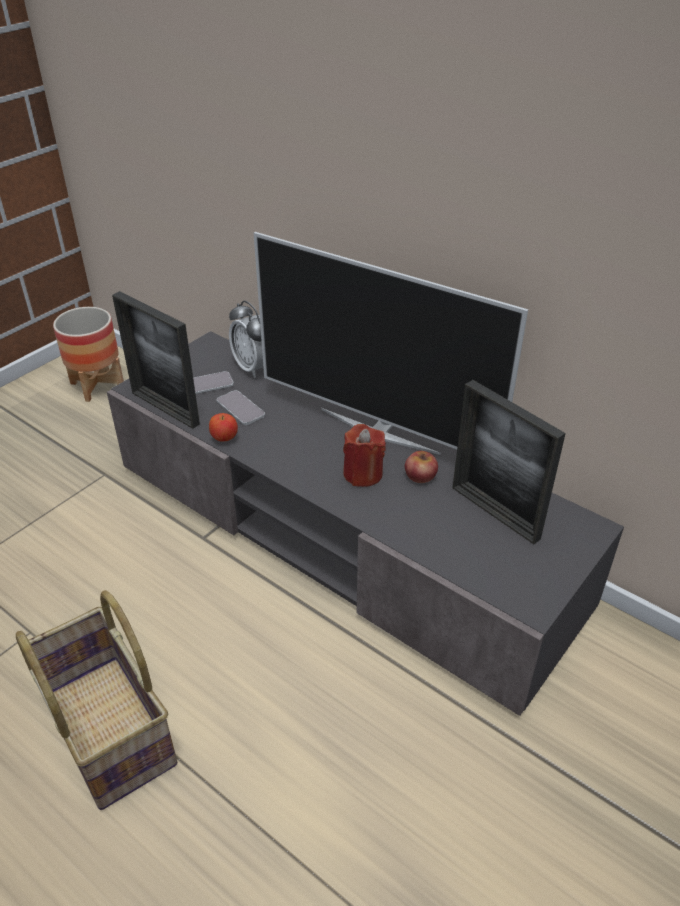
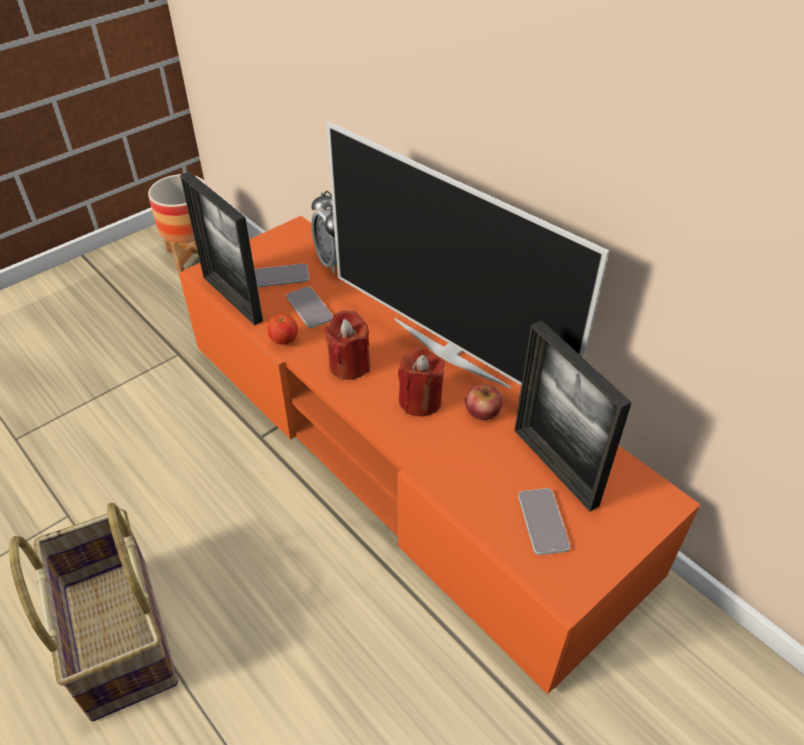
camera: 10 degrees right, 5 degrees up
grey tv stand [107,331,624,716] -> orange tv stand [179,216,700,694]
none -> red candle [324,310,370,380]
none -> phone [518,488,570,555]

